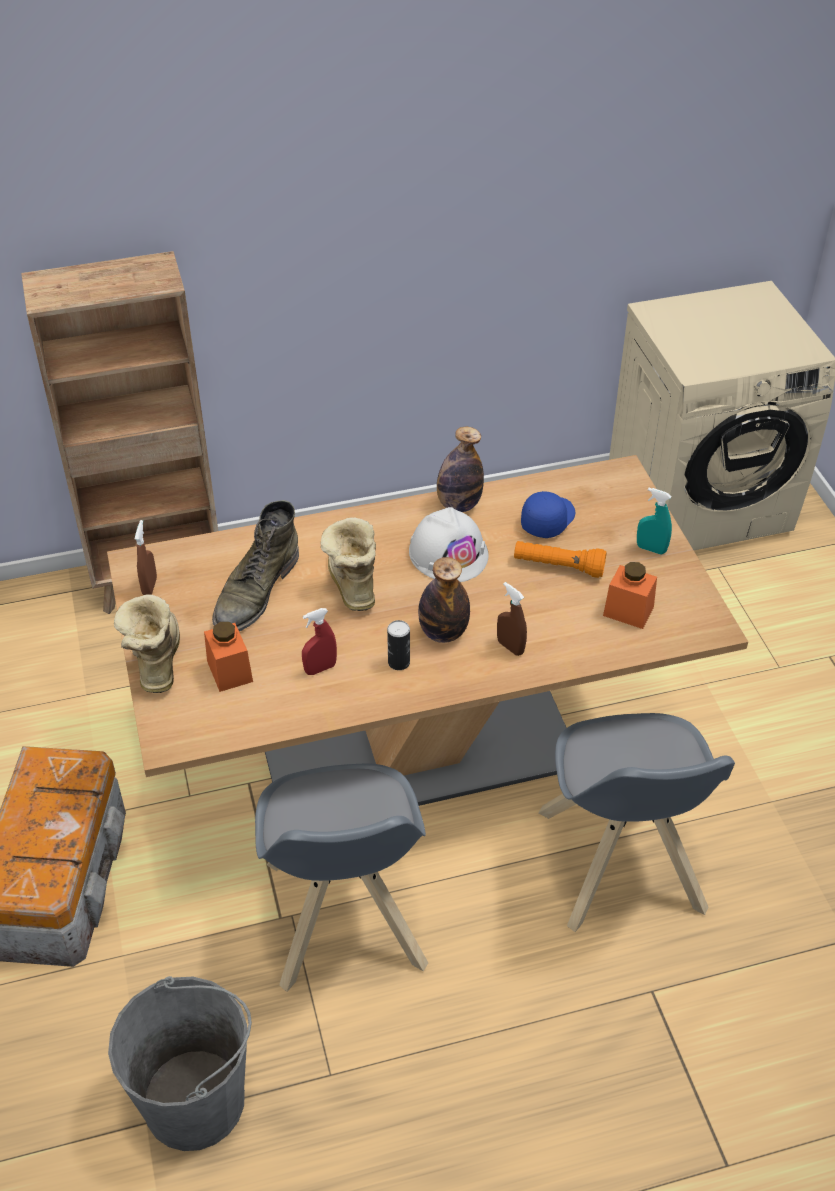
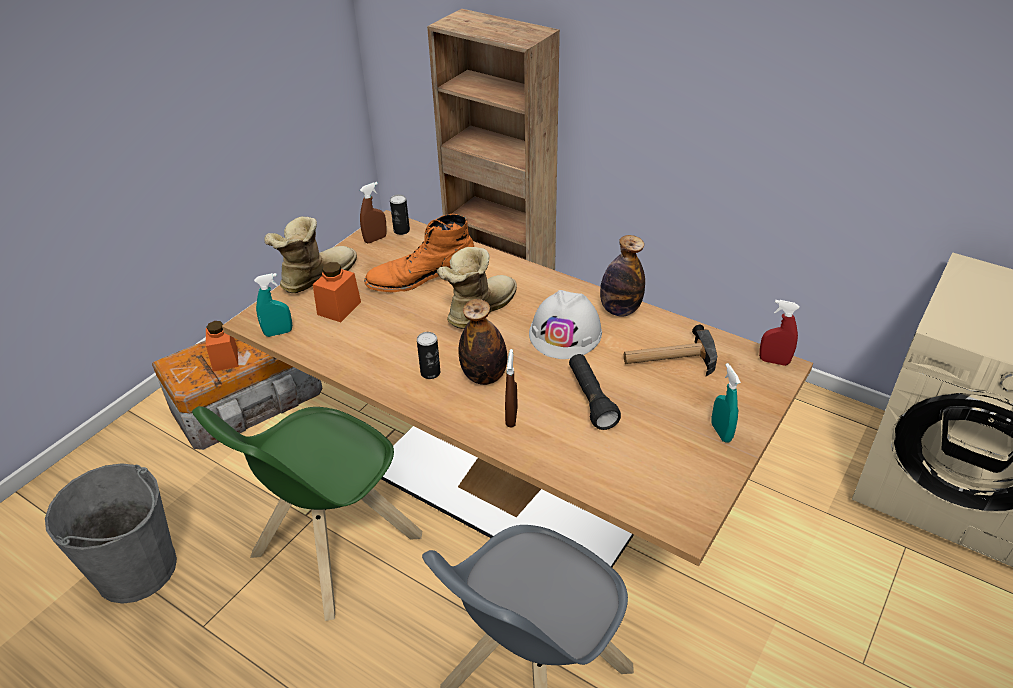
camera: 50 degrees right, 5 degrees down
green boot [212,500,299,631] -> orange boot [364,214,474,292]
grey chair [255,764,428,992] -> green chair [192,406,422,621]
red spray bottle [302,608,337,675] -> red spray bottle moved to [759,300,799,366]
orange flashlight [514,541,607,578] -> none
blue cap [521,491,575,538] -> hammer [624,325,717,376]
orange jar [603,562,657,629] -> orange jar moved to [206,321,238,372]
none -> turquoise spray bottle [254,273,292,337]
none -> can [390,194,410,235]
none -> black flashlight [569,354,621,430]

